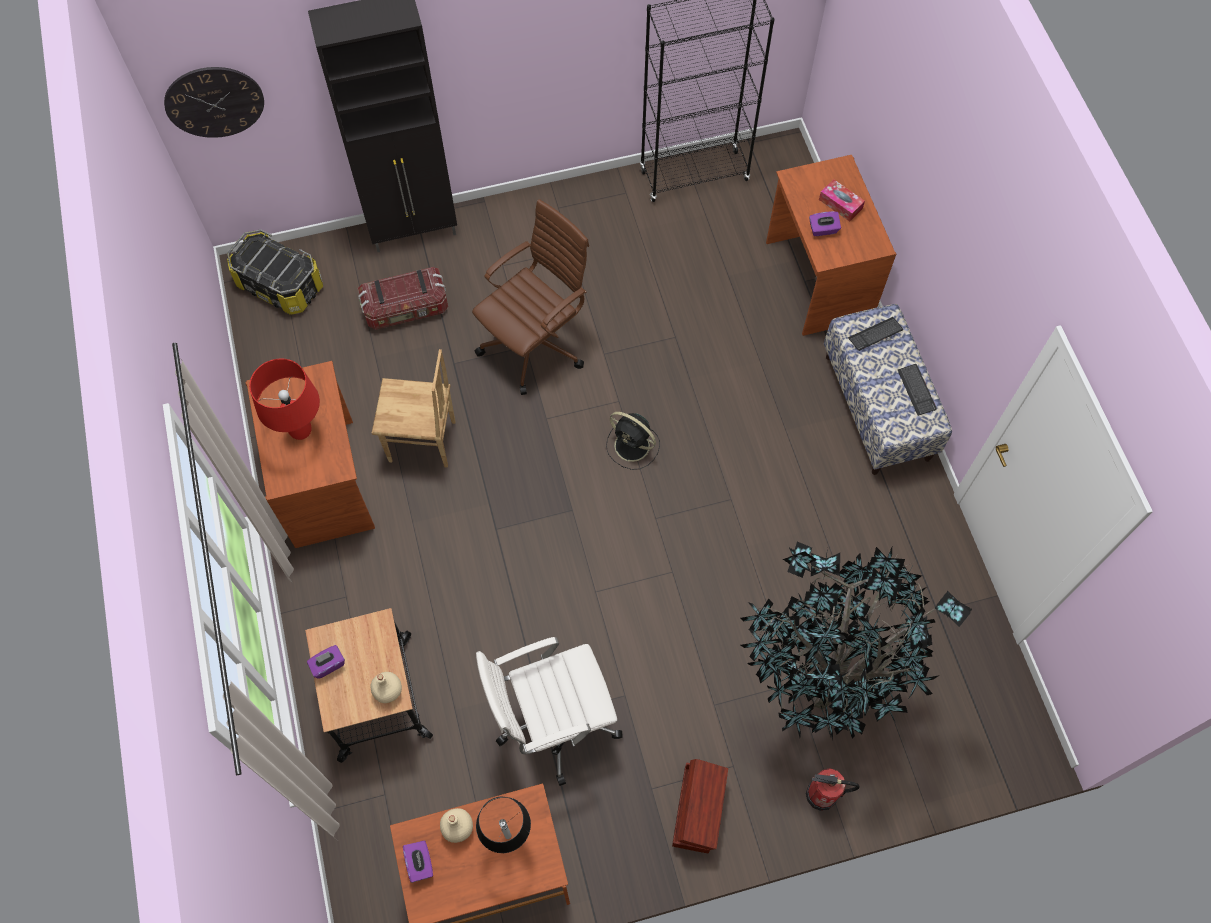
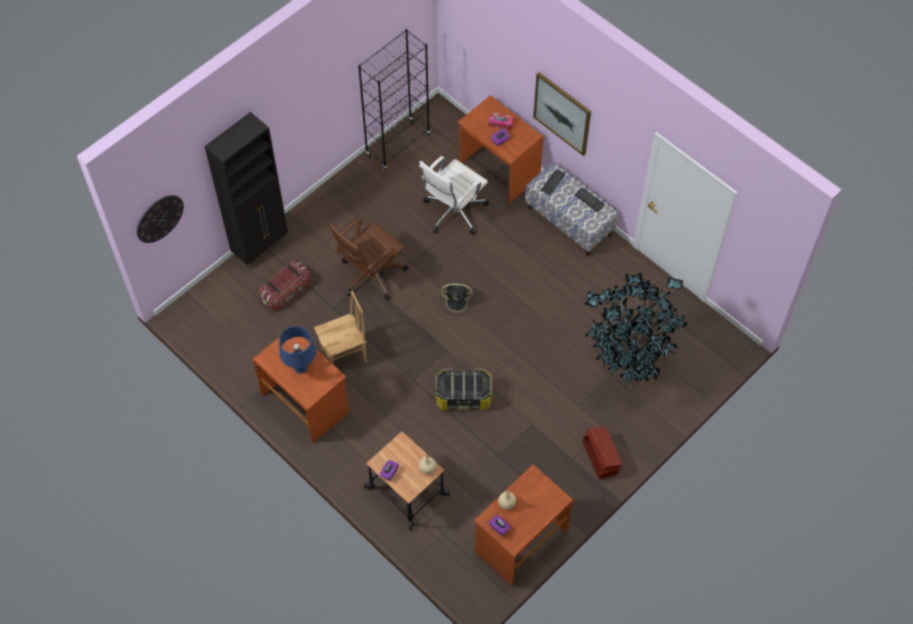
camera: 30 degrees left, 5 degrees down
storage box [227,229,323,315] -> storage box moved to [436,368,492,410]
red table lamp [249,359,320,440] -> blue table lamp [279,326,316,374]
brown office chair [472,199,589,395] -> brown office chair turned 150 degrees counterclockwise [330,218,408,300]
white office chair [476,637,623,786] -> white office chair moved to [419,156,489,235]
black table lamp [476,797,531,853] -> none
fire extinguisher [806,768,859,811] -> none
none -> picture [533,72,591,156]

